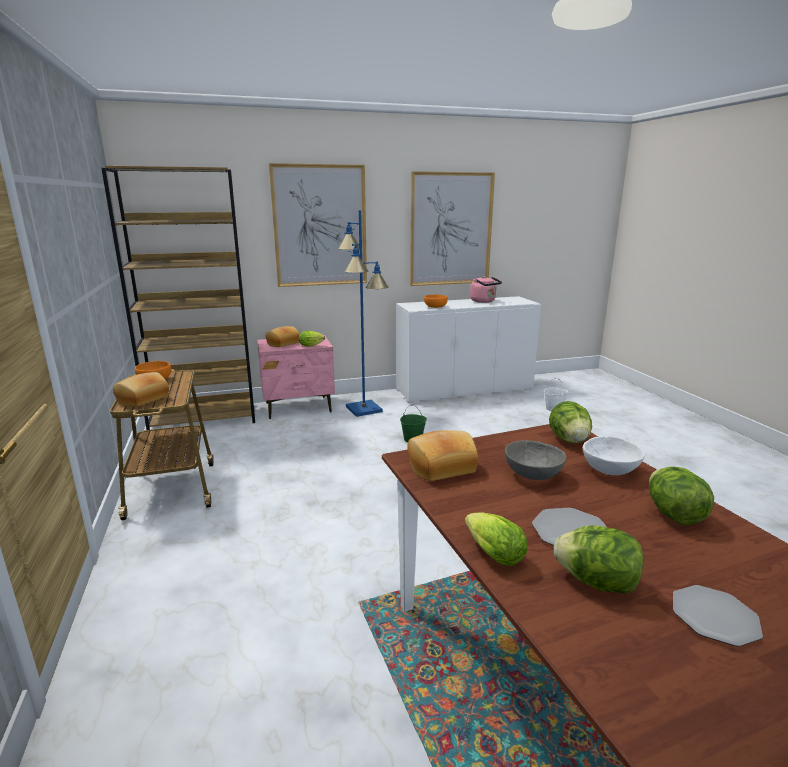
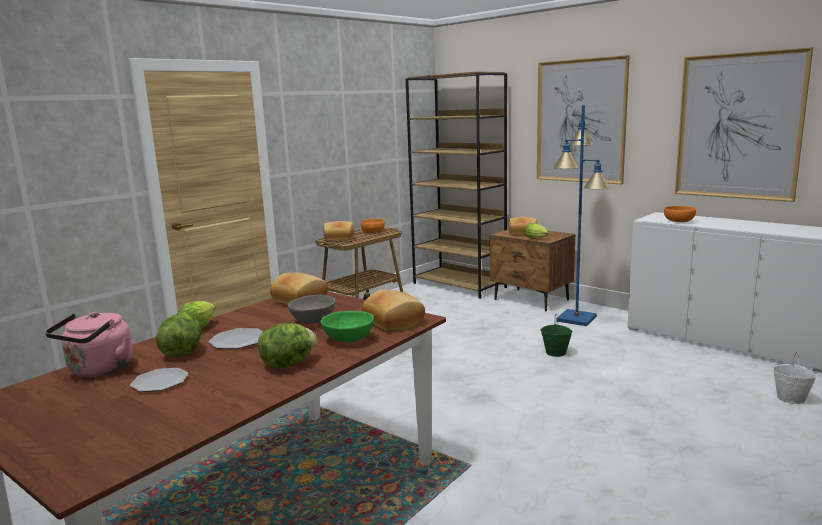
camera: 60 degrees right, 5 degrees down
pink nightstand [257,335,335,419] -> brown nightstand [490,229,575,311]
pink kettle [470,276,502,303] -> pink kettle moved to [45,312,133,377]
lettuce [549,401,592,443] -> bread [362,289,425,331]
white bowl [583,436,645,475] -> green bowl [321,311,374,343]

